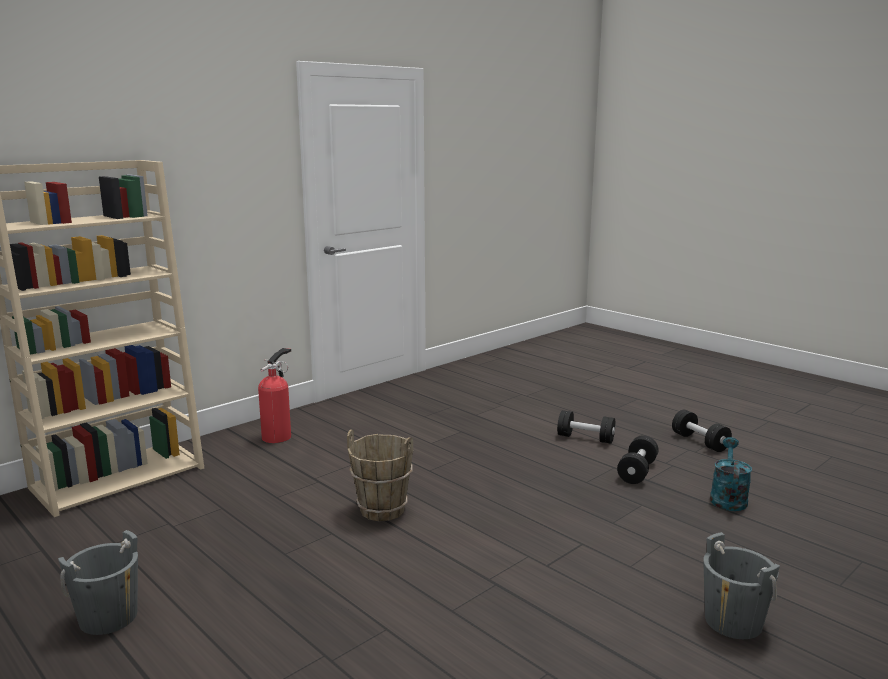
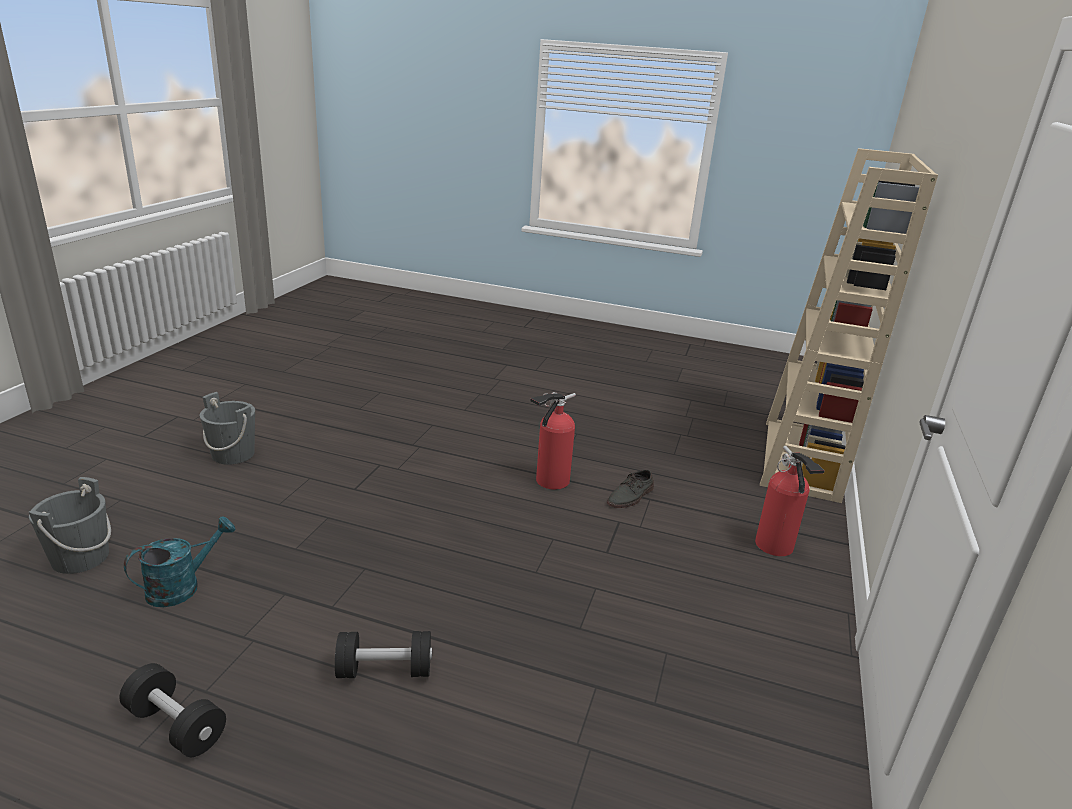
camera: 150 degrees right, 10 degrees up
grey bucket [58,530,138,635] -> grey bucket moved to [29,477,111,574]
brown bucket [347,429,413,521] -> fire extinguisher [530,392,576,489]
black dumbbell [617,435,659,484] -> none
turquoise watering can [710,437,752,511] -> turquoise watering can turned 120 degrees counterclockwise [124,516,235,607]
none -> grey shoe [607,470,654,508]

